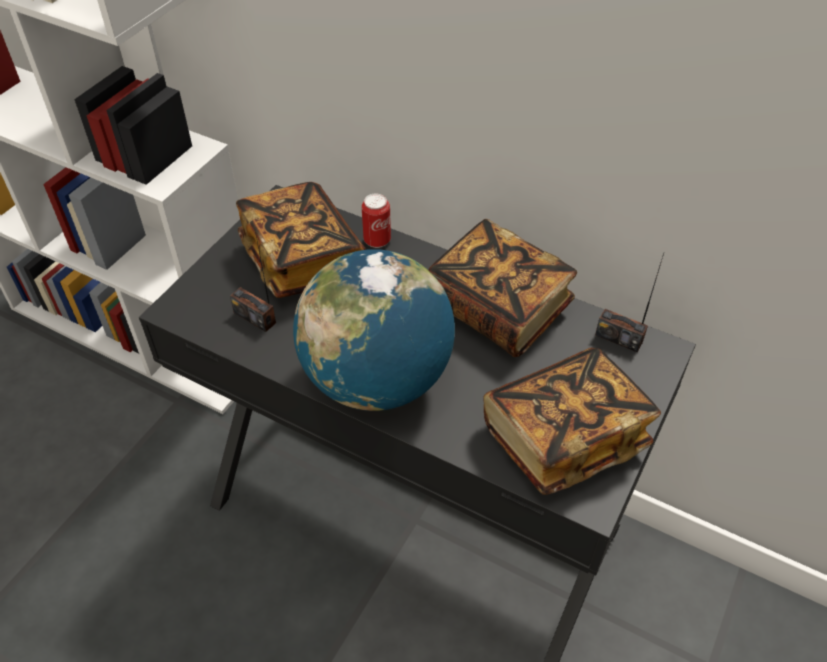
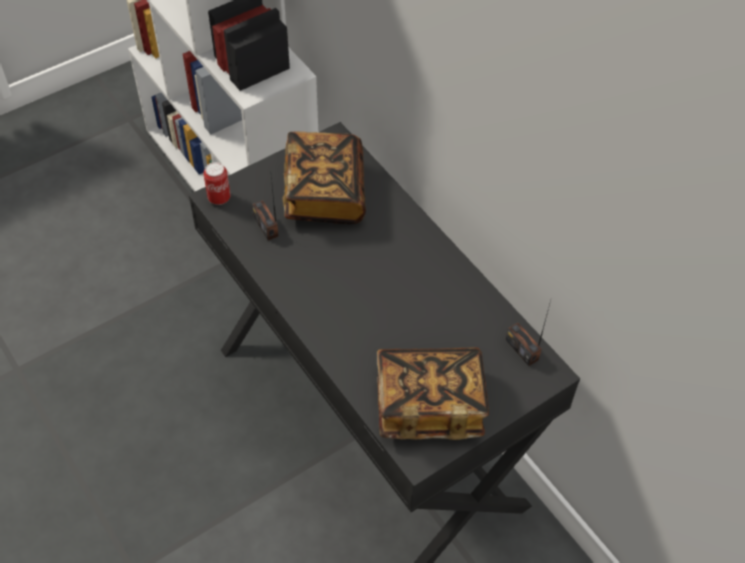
camera: 25 degrees right, 5 degrees up
globe [293,249,455,411] -> none
can [362,194,391,248] -> can moved to [203,162,230,205]
book [429,219,577,357] -> none

